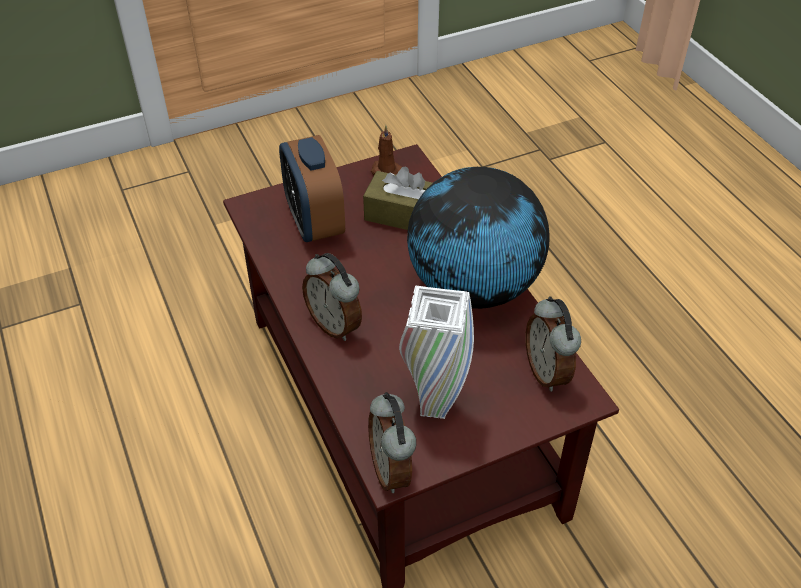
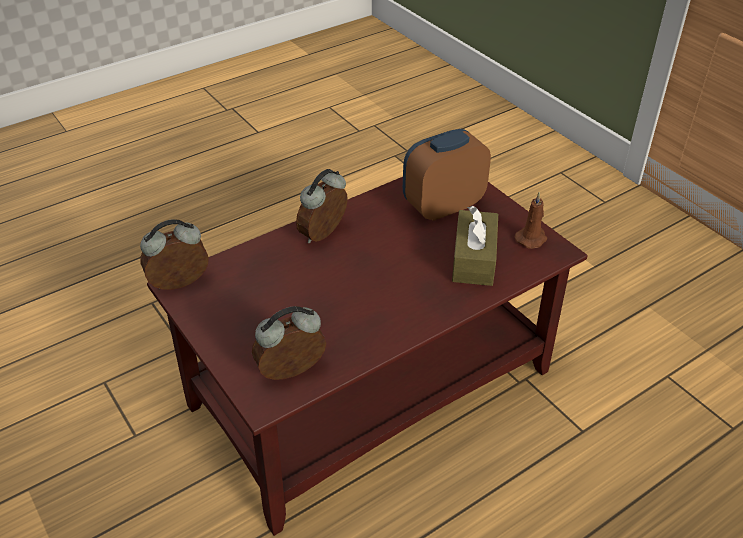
camera: 80 degrees right, 5 degrees down
white vase [399,285,474,419] -> none
globe [407,167,550,309] -> none

